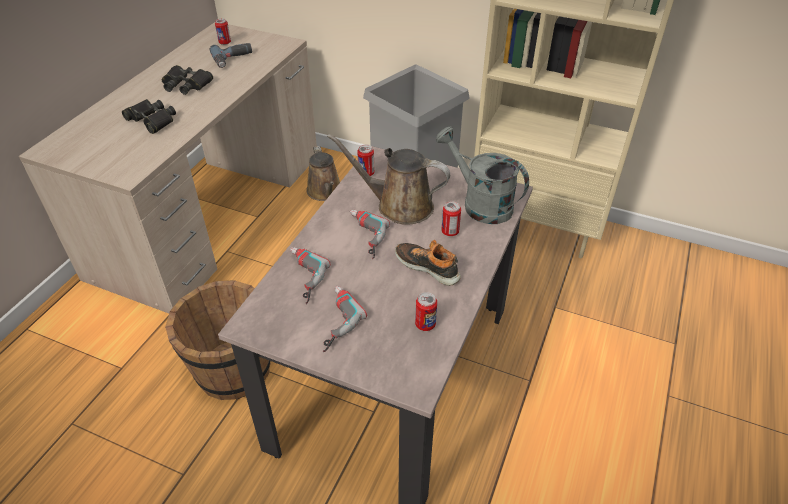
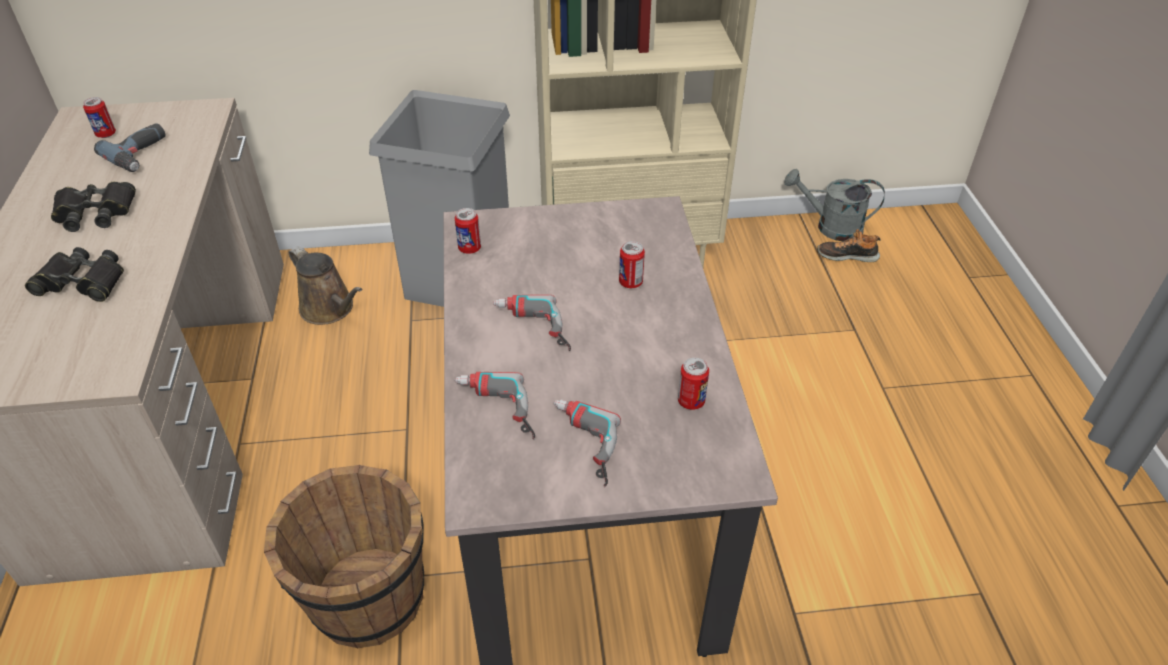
camera: 30 degrees left, 0 degrees up
brown watering can [327,134,450,225] -> none
shoe [395,240,461,286] -> shoe moved to [817,229,881,262]
grey watering can [436,127,529,224] -> grey watering can moved to [784,169,885,241]

